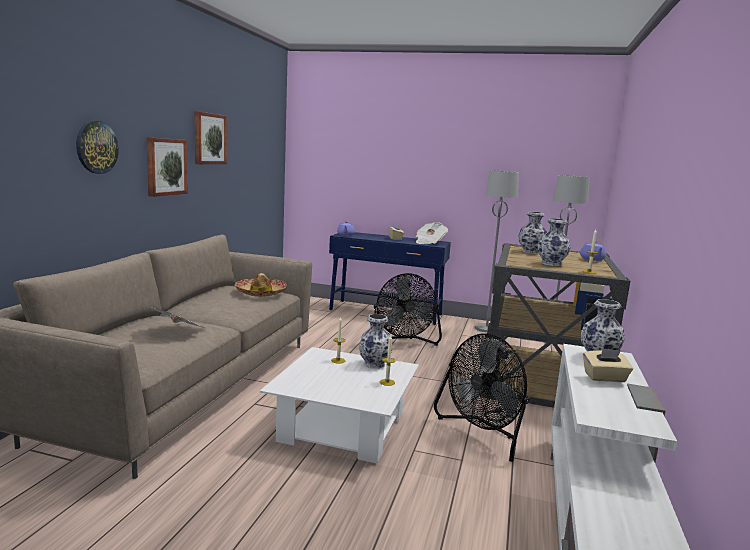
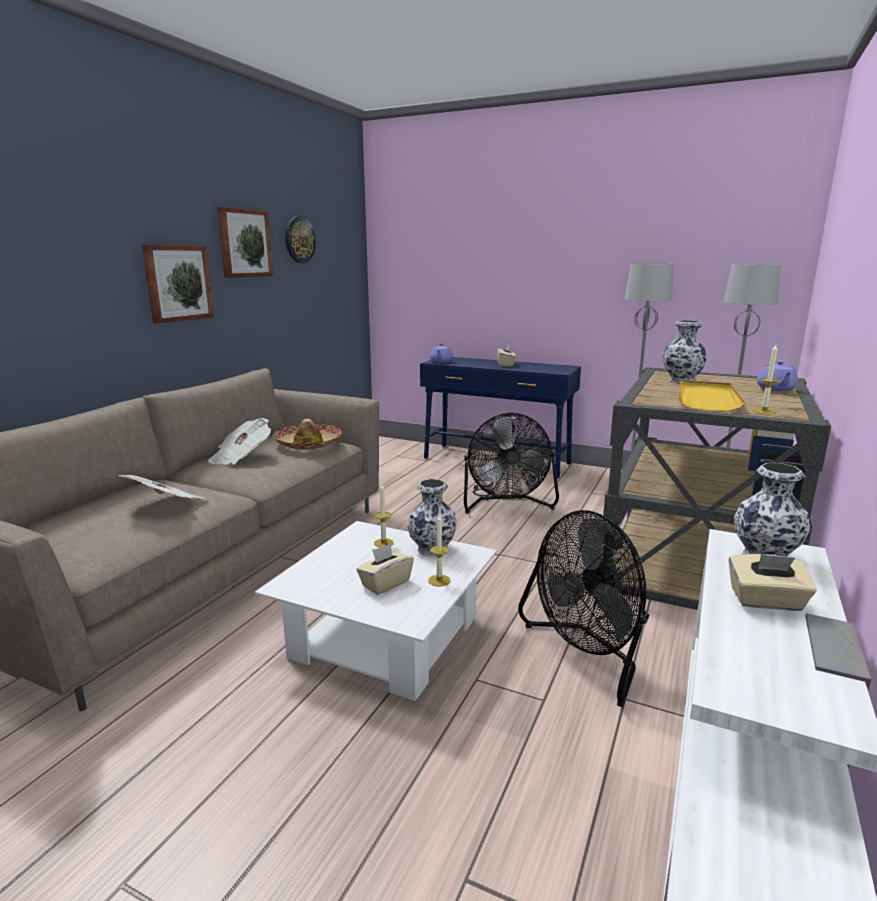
camera: 10 degrees right, 5 degrees up
wall clock [76,121,119,174] -> wall clock moved to [285,216,316,263]
newspaper [416,222,448,244] -> newspaper moved to [208,418,271,465]
vase [538,218,571,266] -> yellow tray [678,380,746,412]
none -> beige tissue box [356,543,414,595]

